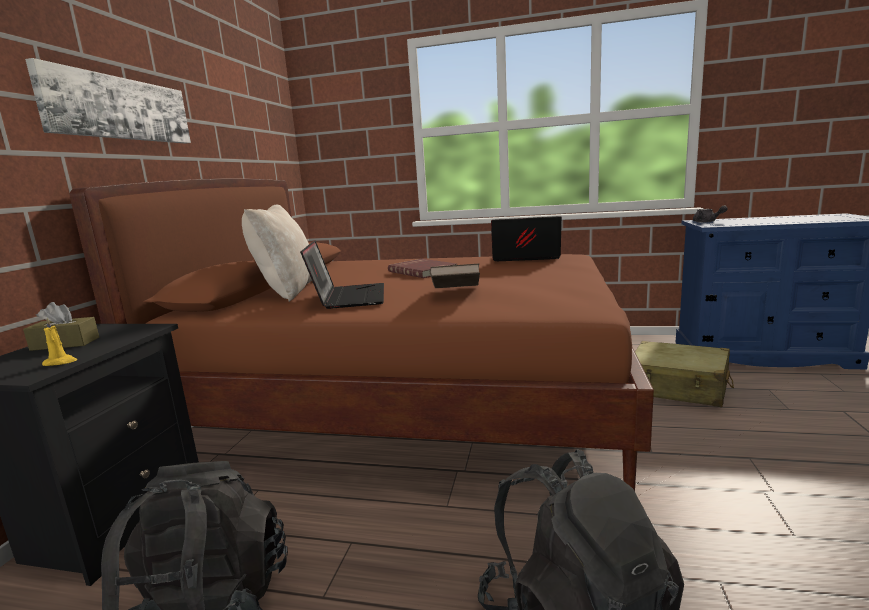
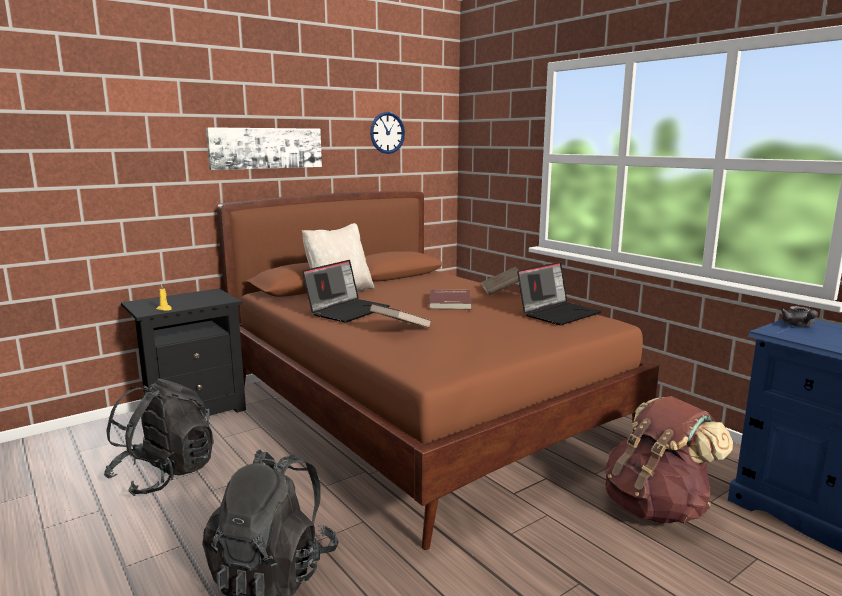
camera: 40 degrees right, 0 degrees up
brown tissue box [23,302,99,351] -> none
laptop [491,216,562,261] -> laptop turned 90 degrees clockwise [517,262,602,325]
beige suitcase [635,341,734,407] -> brown backpack [606,396,733,523]
none -> wall clock [370,112,405,154]
none -> brown book [481,267,519,295]

